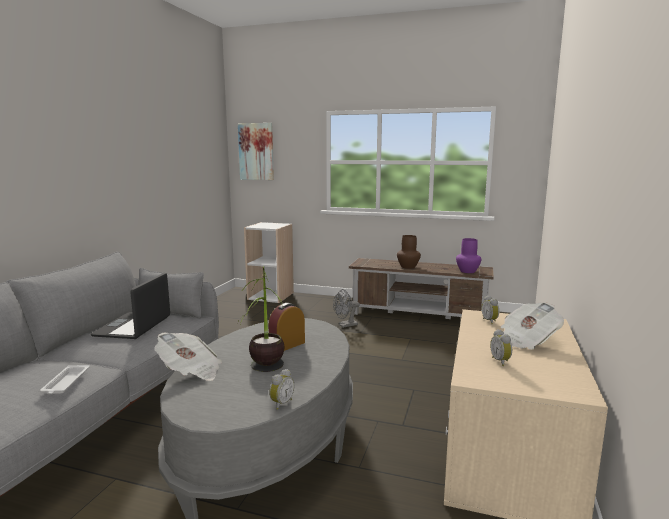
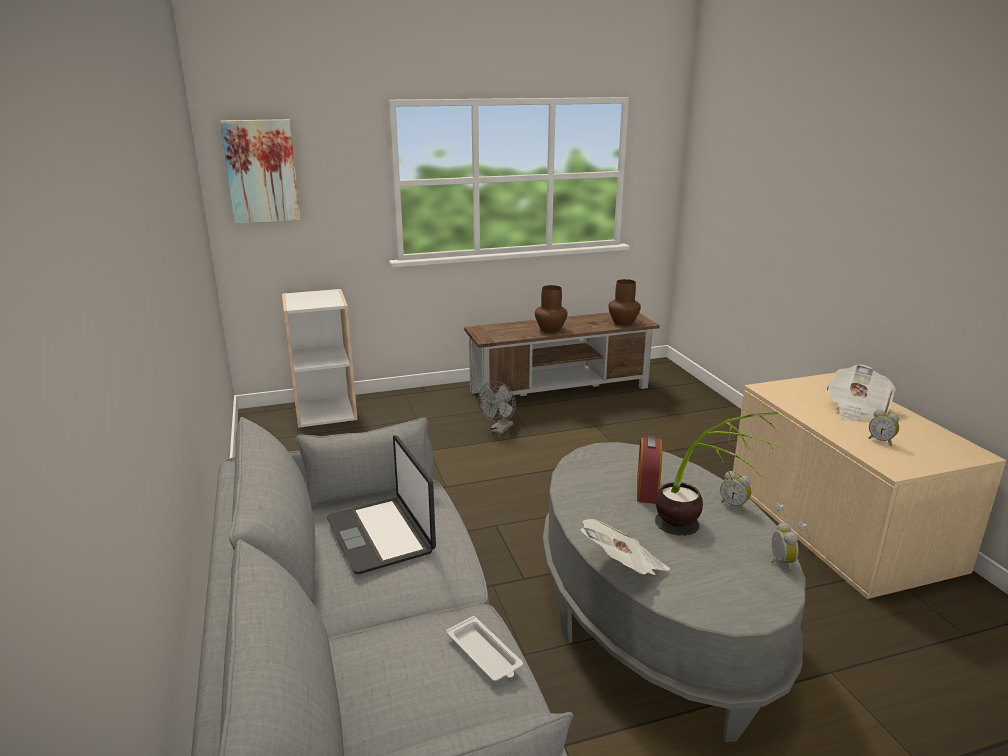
camera: 35 degrees left, 10 degrees up
purple vase [456,238,481,273] -> brown vase [608,279,641,326]
alarm clock [482,295,499,324] -> alarm clock moved to [720,471,752,511]

